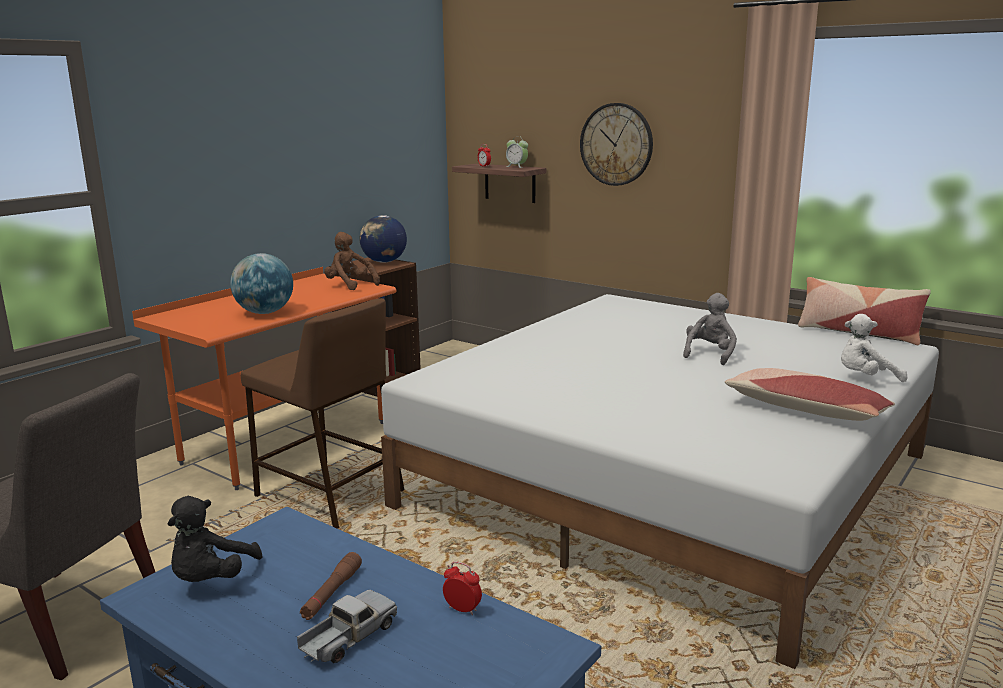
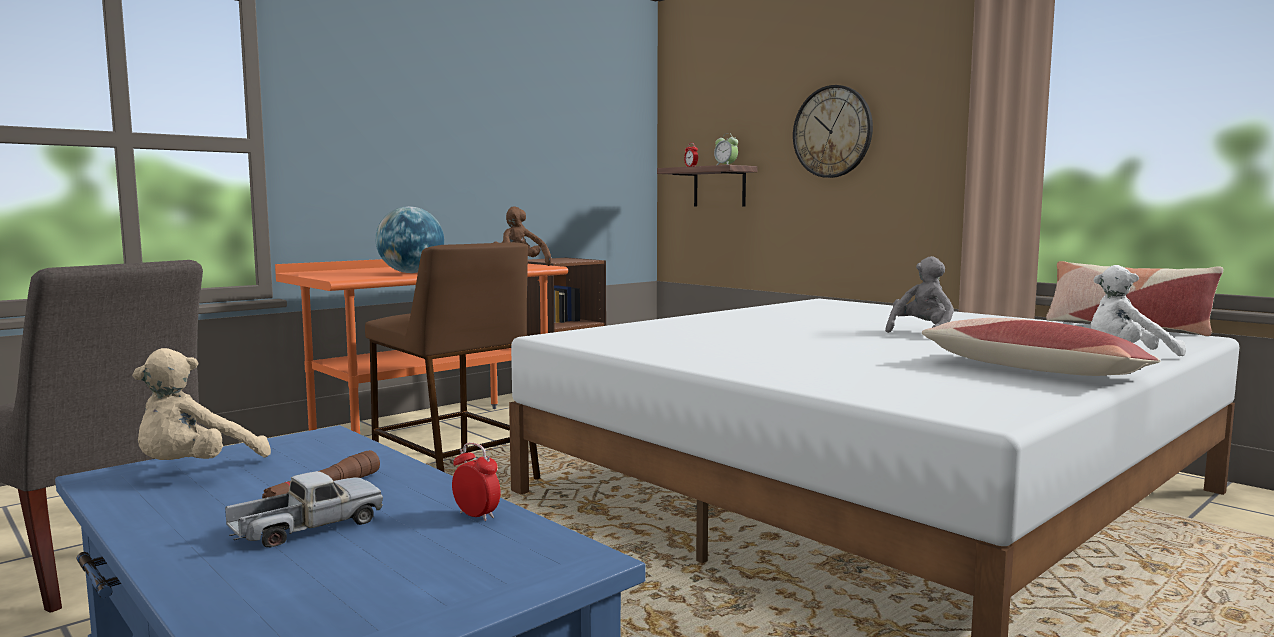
camera: 10 degrees right, 10 degrees down
black plush toy [168,496,263,582] -> beige plush toy [132,348,271,460]
globe [359,215,407,263] -> none

